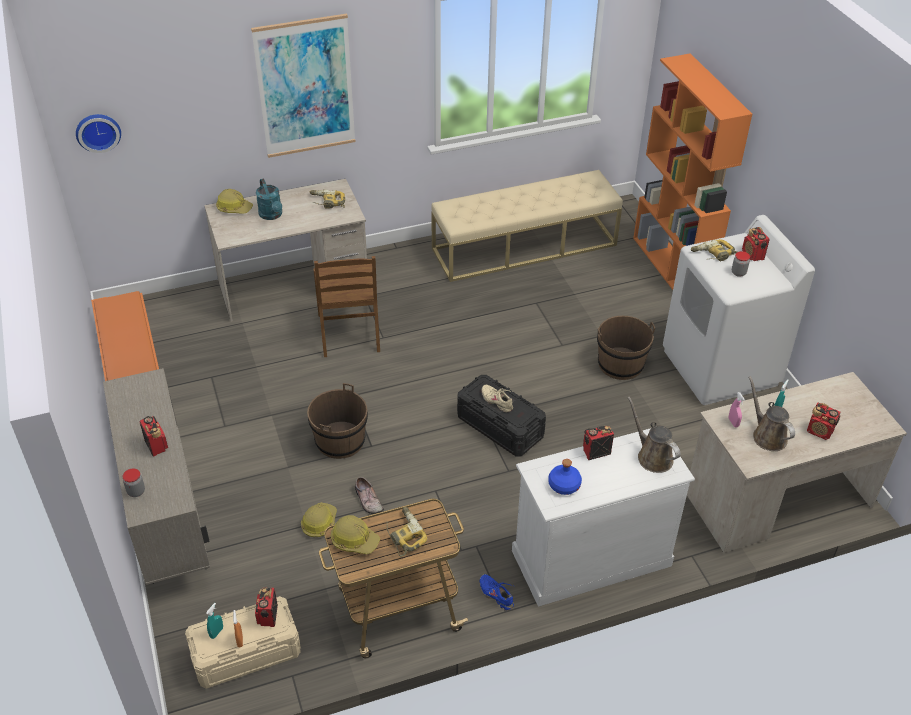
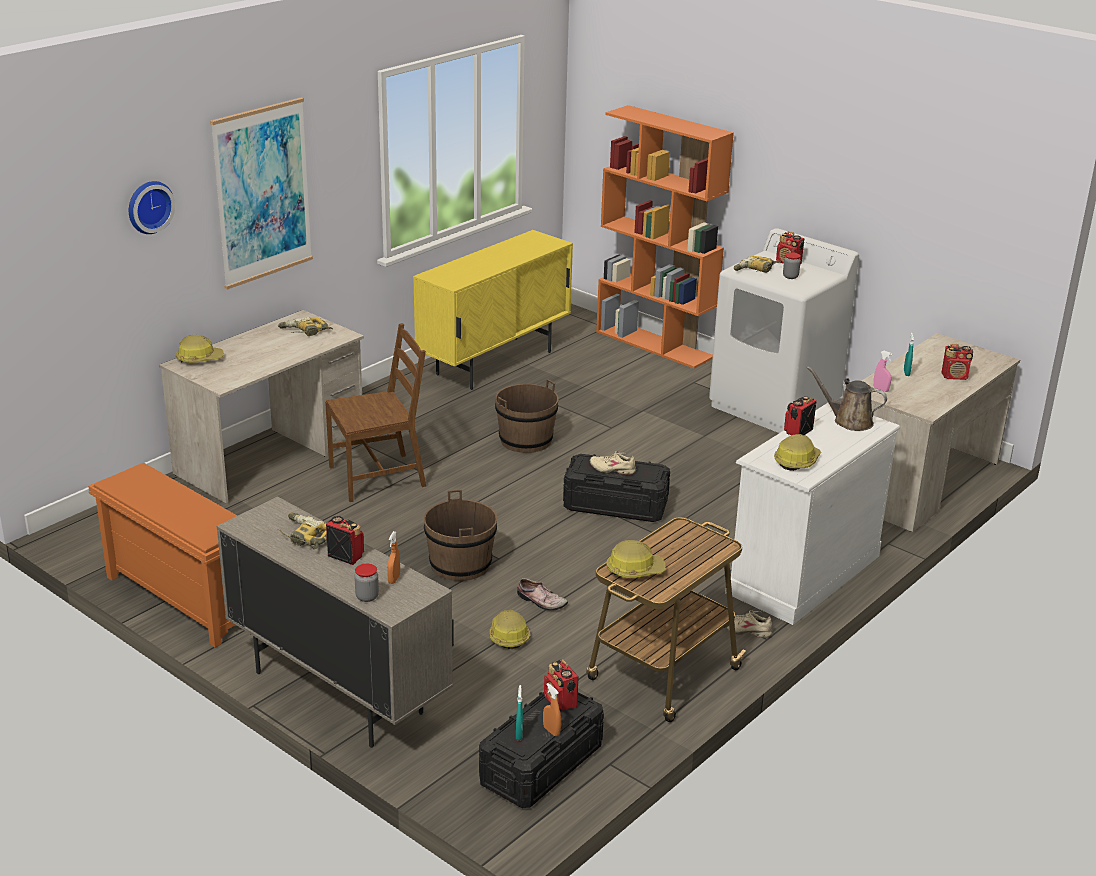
camera: 30 degrees left, 15 degrees down
wall clock [76,114,121,153] -> wall clock moved to [129,181,175,234]
beige storage box [185,596,301,689] -> black storage box [479,692,604,808]
turquoise watering can [256,178,282,220] -> none
brown chair [314,256,380,357] -> brown chair turned 75 degrees counterclockwise [325,323,426,502]
power drill [387,507,427,557] -> power drill moved to [278,512,327,549]
beige bench [431,170,623,282] -> yellow cabinet [413,230,573,390]
blue shoe [479,574,514,610] -> beige shoe [725,610,772,638]
blue bottle [548,459,582,495] -> hard hat [774,434,821,471]
brown bucket [597,316,655,380] -> brown bucket moved to [495,379,559,453]
brown watering can [749,376,795,451] -> none
none -> orange spray bottle [387,531,400,584]

